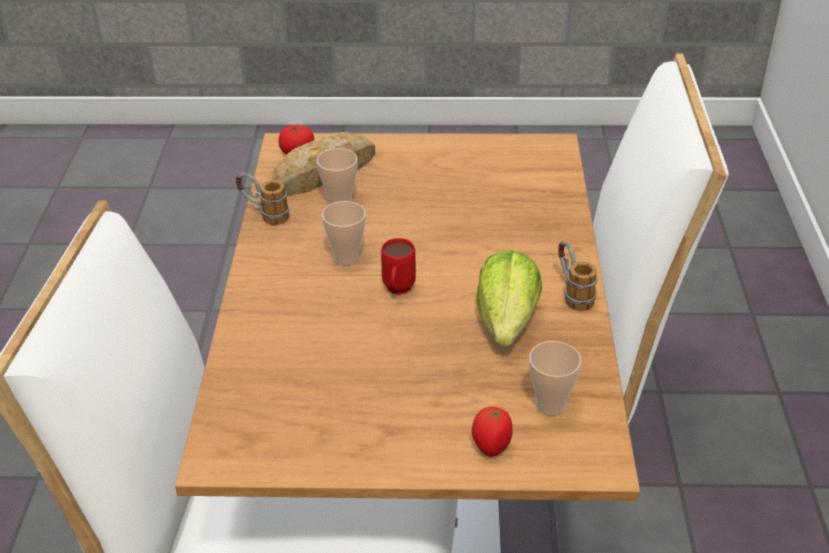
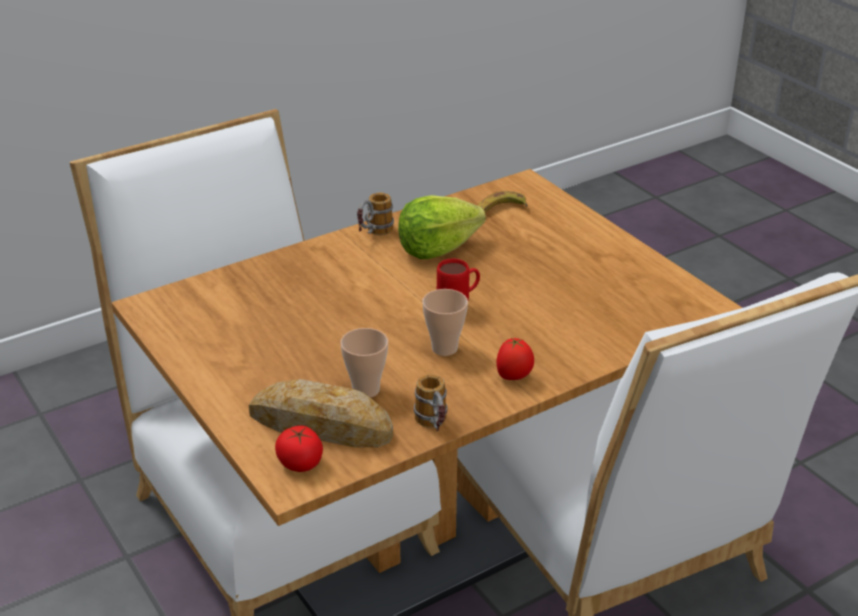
camera: 125 degrees left, 5 degrees down
tomato [472,406,513,457] -> tomato moved to [497,338,534,380]
cup [529,341,582,416] -> banana [478,191,528,213]

